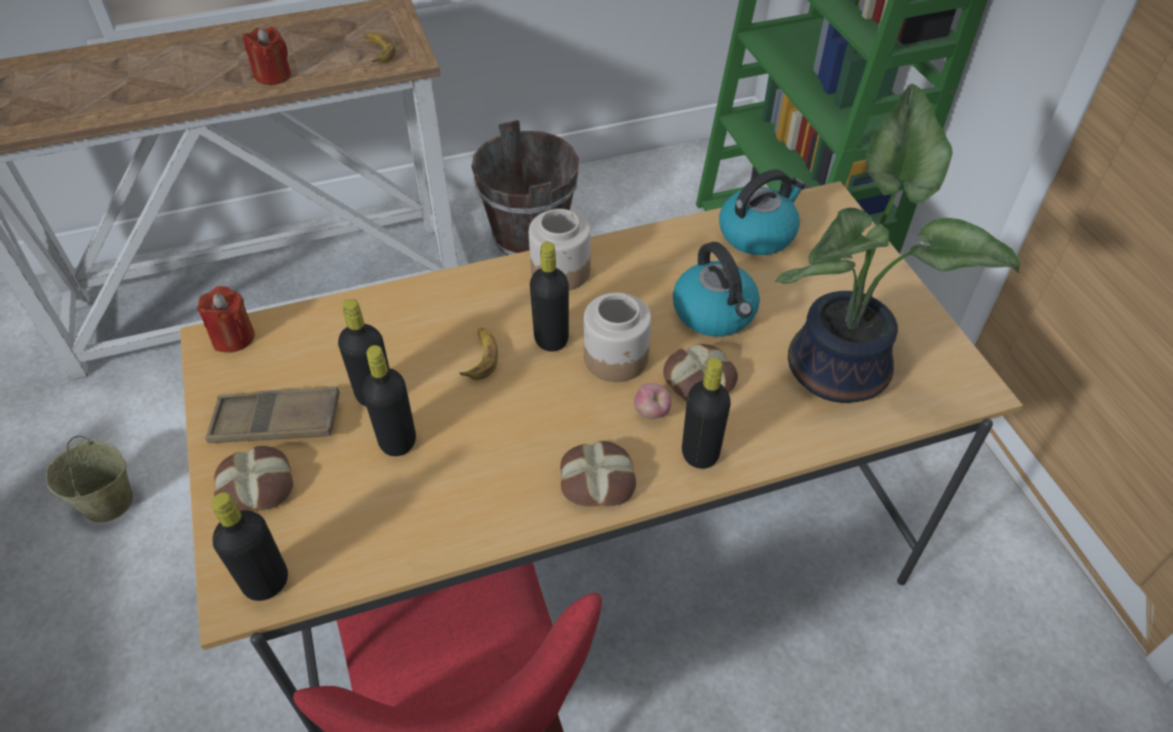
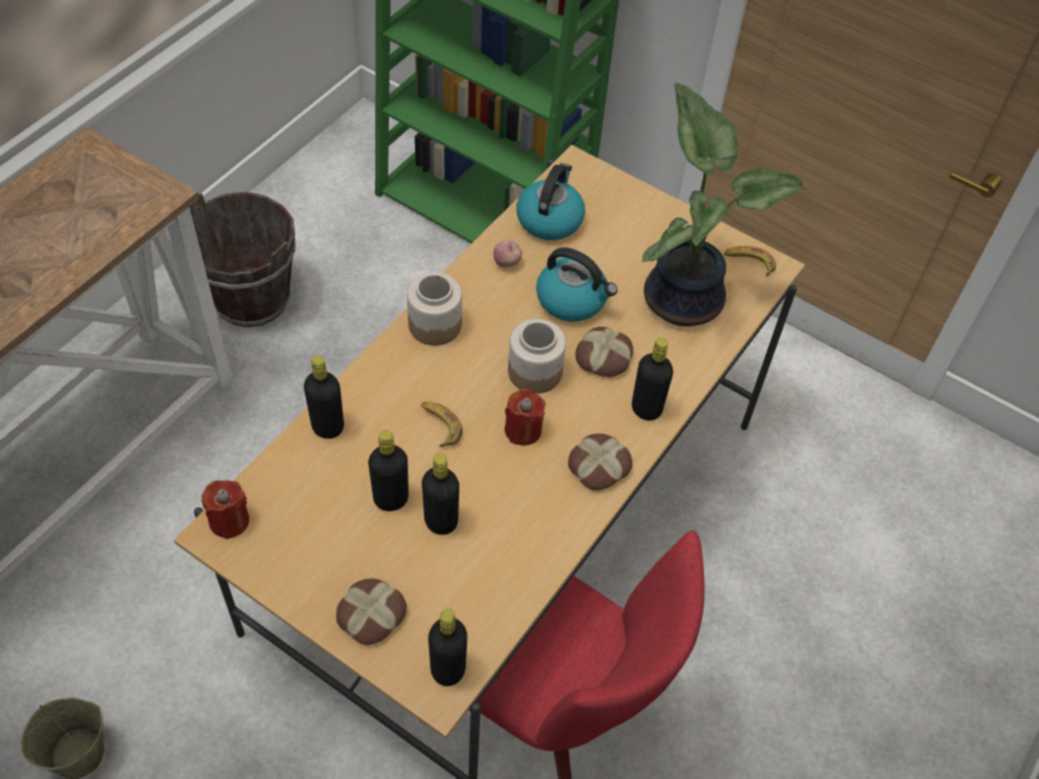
camera: 40 degrees left, 5 degrees up
brown tray [205,386,340,443] -> none
red candle [243,27,291,85] -> red candle moved to [505,389,545,446]
banana [364,33,396,63] -> banana moved to [724,246,776,276]
black bottle [530,242,569,352] -> black bottle moved to [304,355,344,439]
apple [634,383,671,419] -> apple moved to [493,240,522,268]

